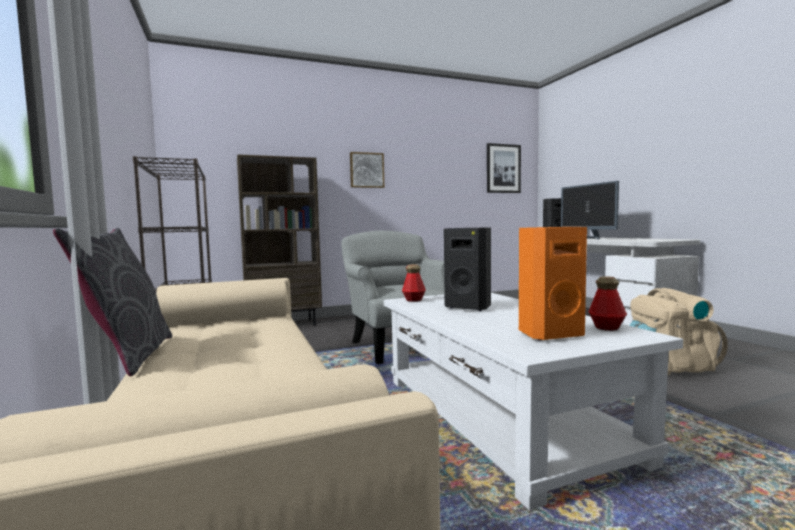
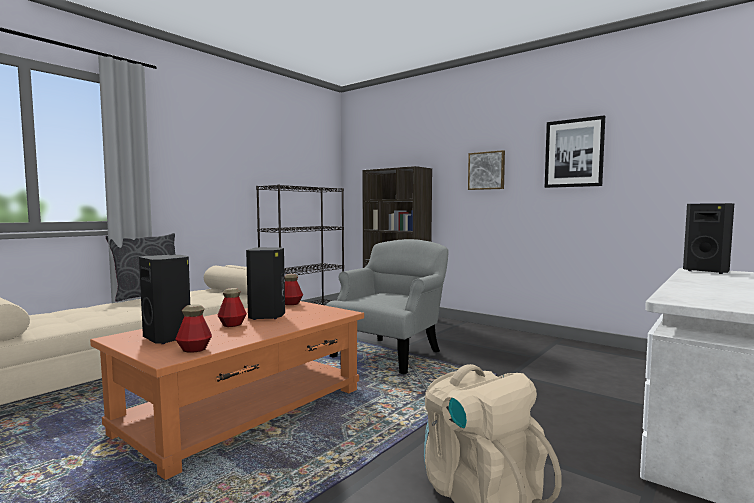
camera: 60 degrees right, 0 degrees up
white coffee table [384,293,683,510] -> orange coffee table [90,301,364,480]
picture [487,143,521,193] -> picture moved to [545,115,605,188]
orange speaker [519,227,587,341] -> black speaker [139,255,190,344]
monitor [561,181,619,240] -> none
none -> bottle [218,288,247,327]

